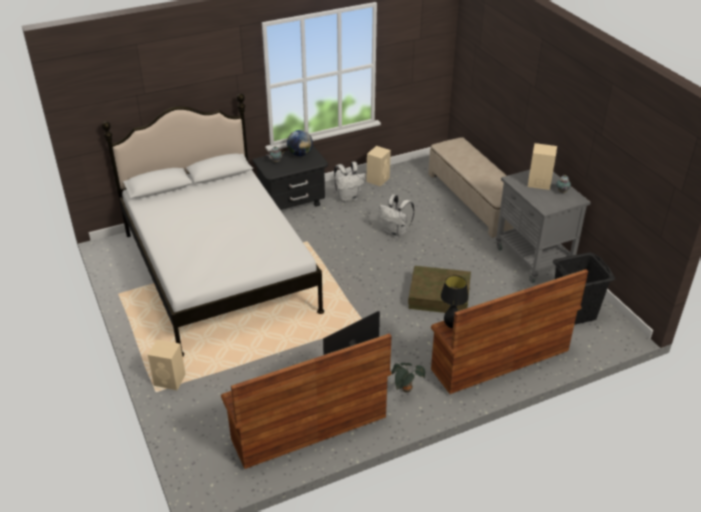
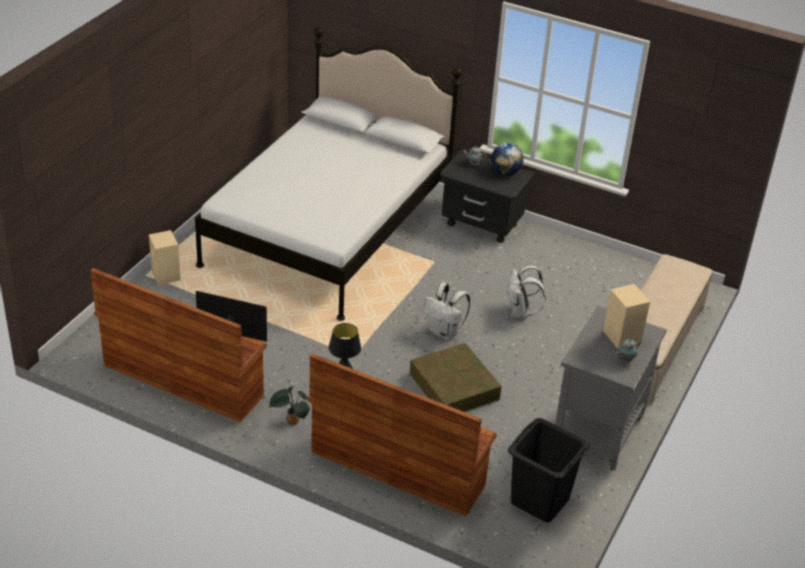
camera: 50 degrees right, 0 degrees up
white backpack [334,162,365,202] -> white backpack moved to [423,282,470,340]
beige speaker [367,146,391,187] -> none

